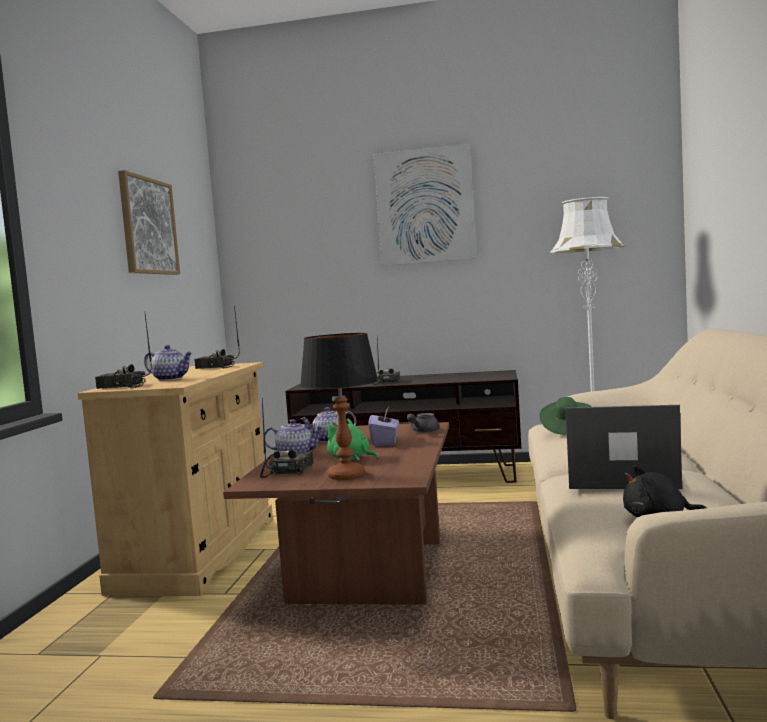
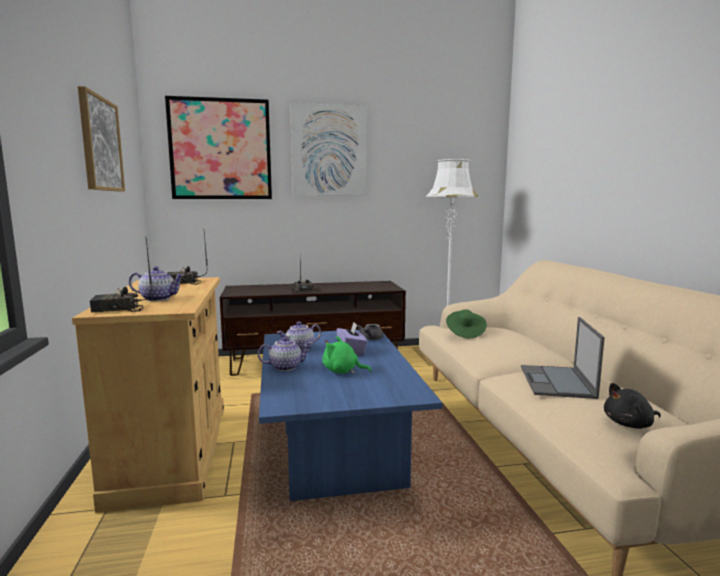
camera: 20 degrees left, 5 degrees up
brown coffee table [223,422,449,605] -> blue coffee table [259,330,443,501]
radio [260,400,313,478] -> none
table lamp [300,333,378,480] -> none
laptop [565,405,682,489] -> laptop turned 75 degrees counterclockwise [521,317,605,399]
none -> picture [165,96,272,199]

